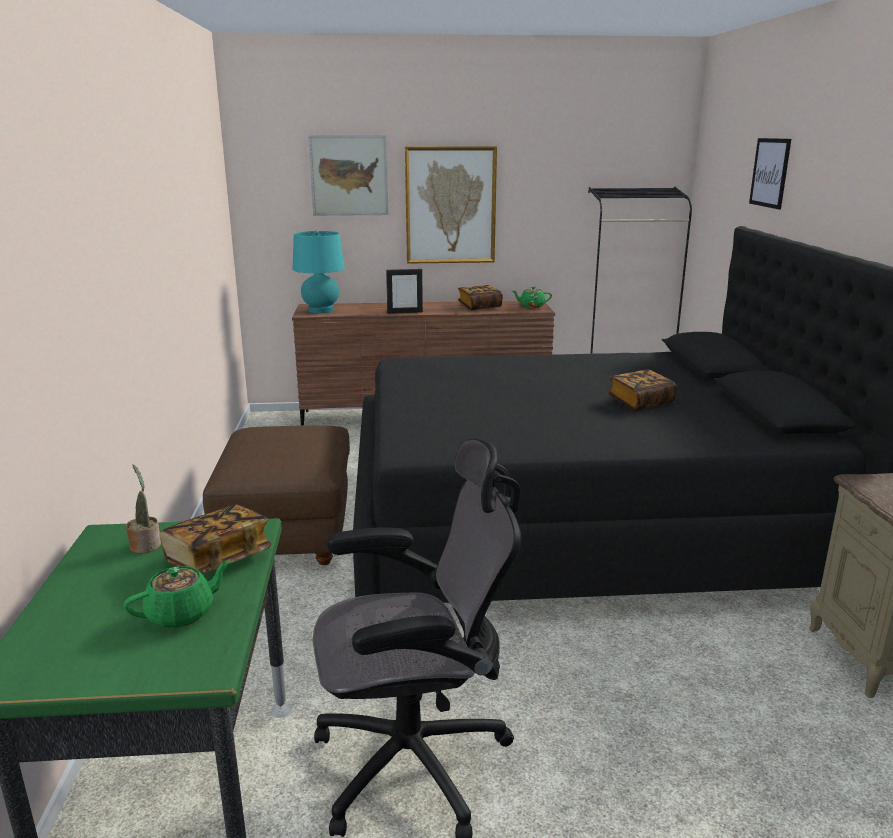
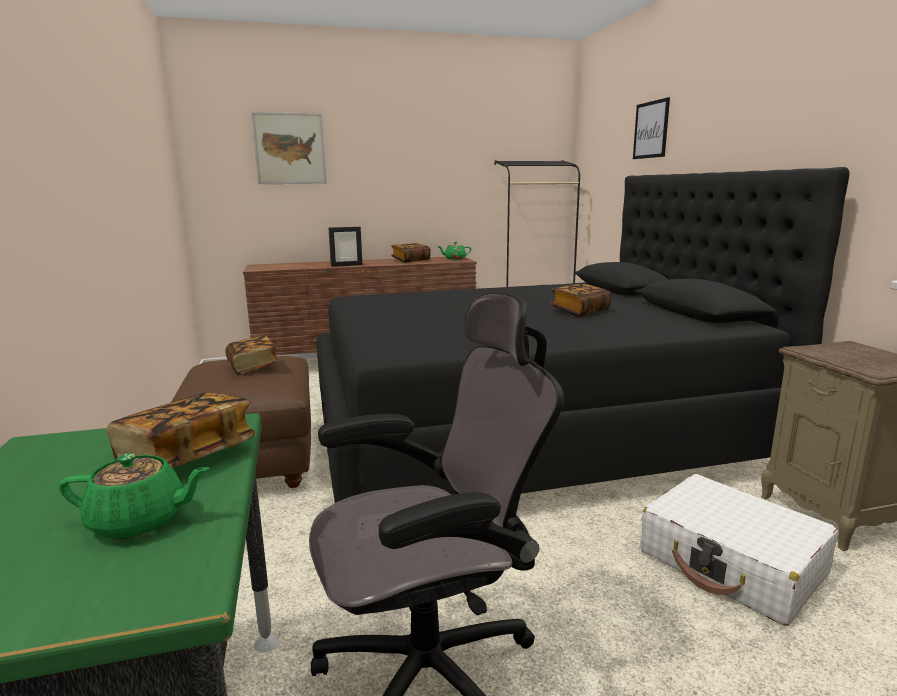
camera: 10 degrees left, 5 degrees down
green teapot [124,561,231,628] -> green teapot turned 45 degrees clockwise [59,453,210,539]
potted plant [126,464,161,554] -> none
turquoise table lamp [292,230,345,313] -> none
picture [405,146,497,264] -> none
none -> book [225,336,278,375]
none -> white suitcase [640,474,839,626]

